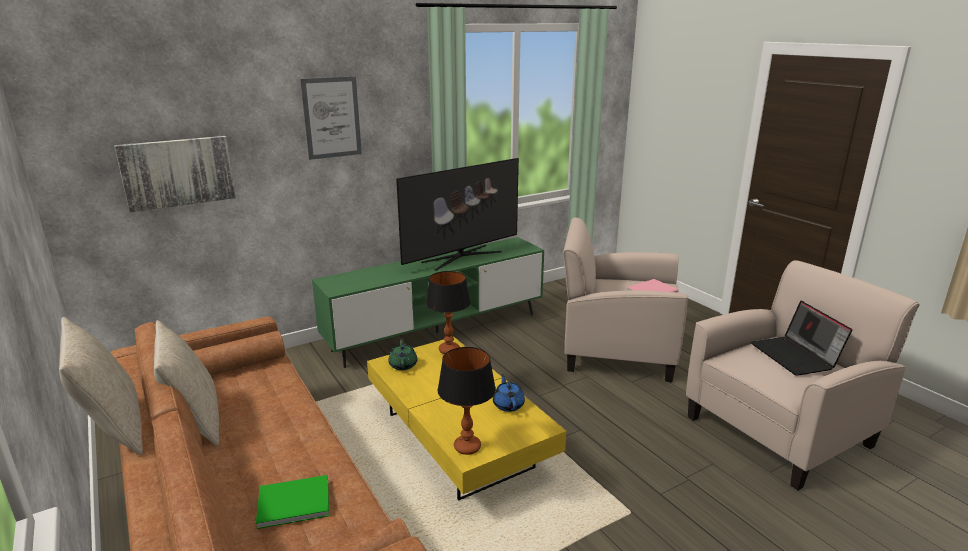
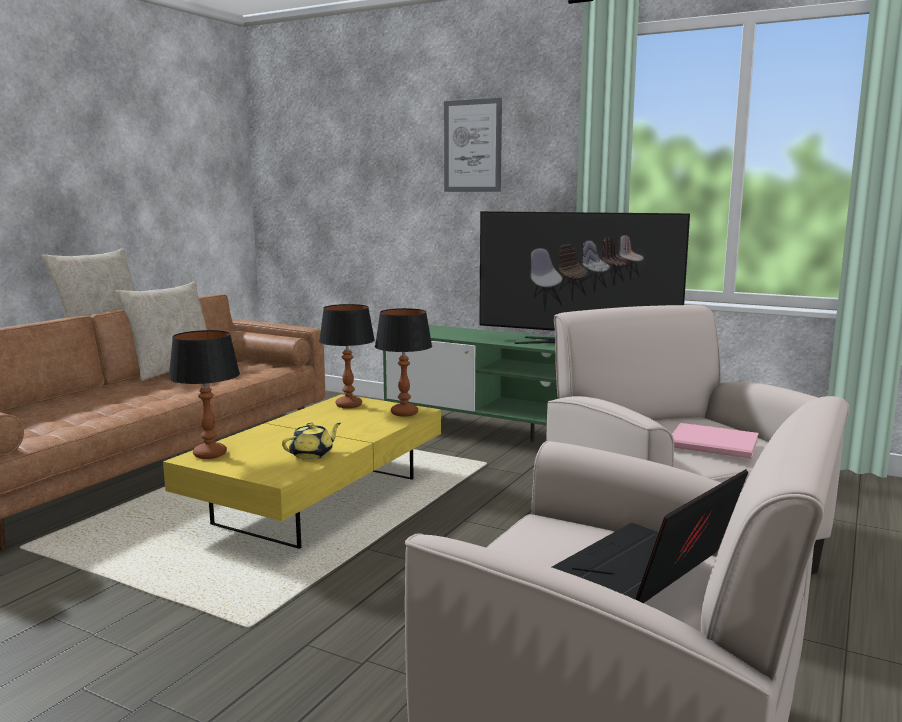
camera: 60 degrees right, 10 degrees down
picture [114,136,236,212] -> none
green book [256,475,329,529] -> none
green teapot [388,338,417,370] -> table lamp [319,304,375,408]
blue teapot [493,374,525,412] -> yellow teapot [282,423,341,460]

